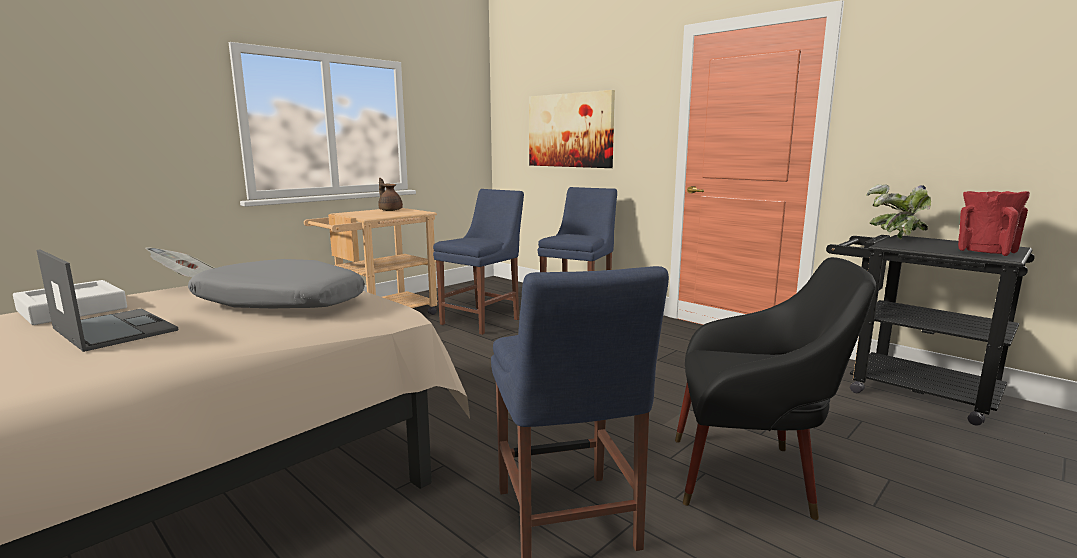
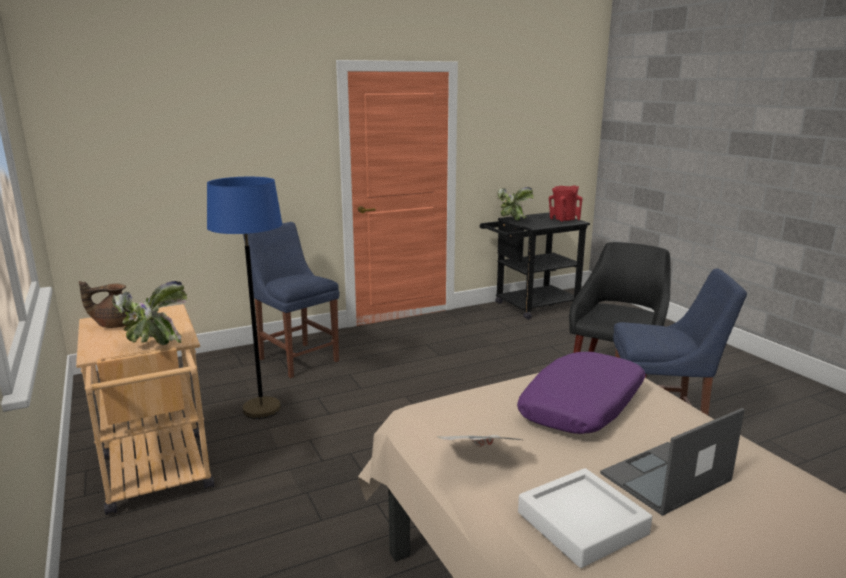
camera: 70 degrees left, 5 degrees up
grey pillow [188,259,365,308] -> purple pillow [517,352,645,434]
blue chair [433,189,524,335] -> blue floor lamp [207,177,282,419]
picture [529,90,615,168] -> none
none -> potted plant [112,281,187,345]

